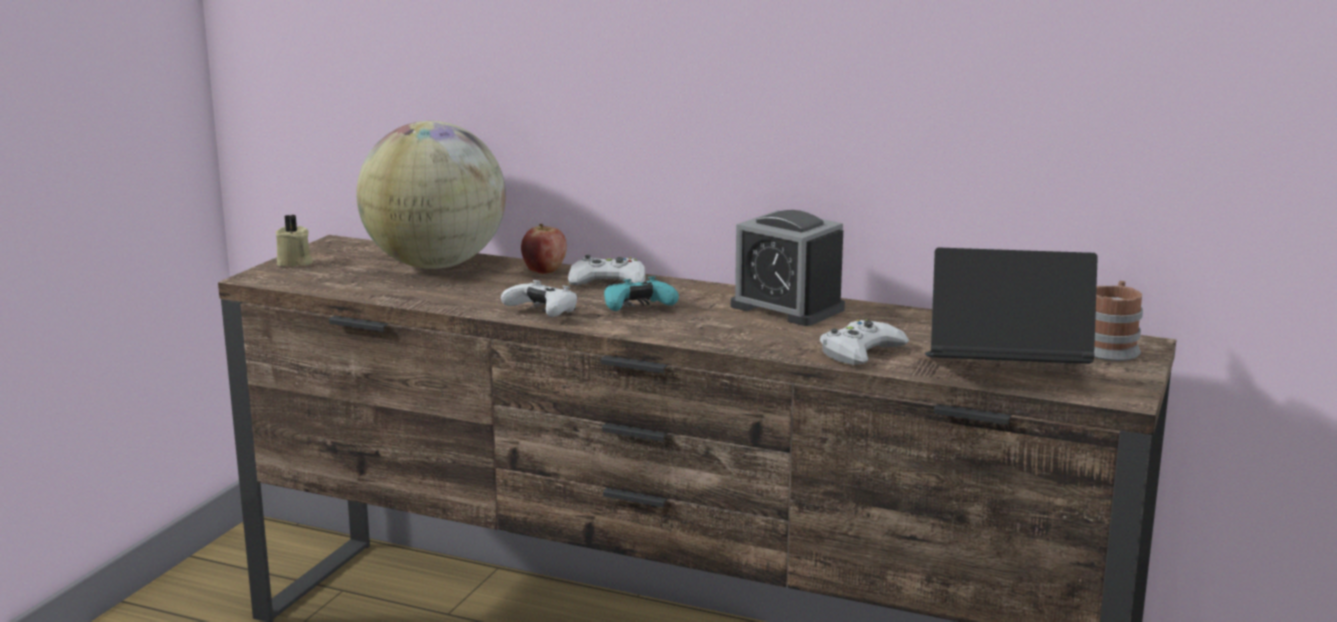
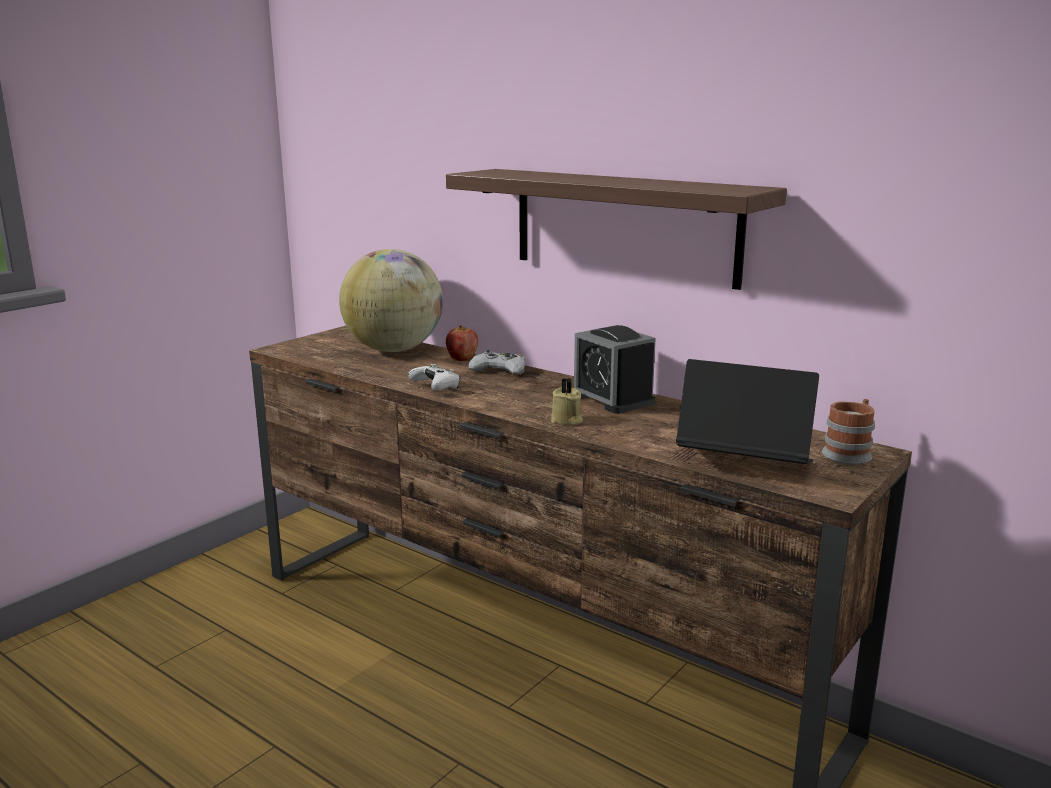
camera: 15 degrees right, 0 degrees up
beige candle [275,215,313,266] -> beige candle moved to [551,378,583,425]
turquoise game controller [604,276,679,311] -> none
white game controller [820,319,909,365] -> none
none -> shelf [446,169,787,290]

